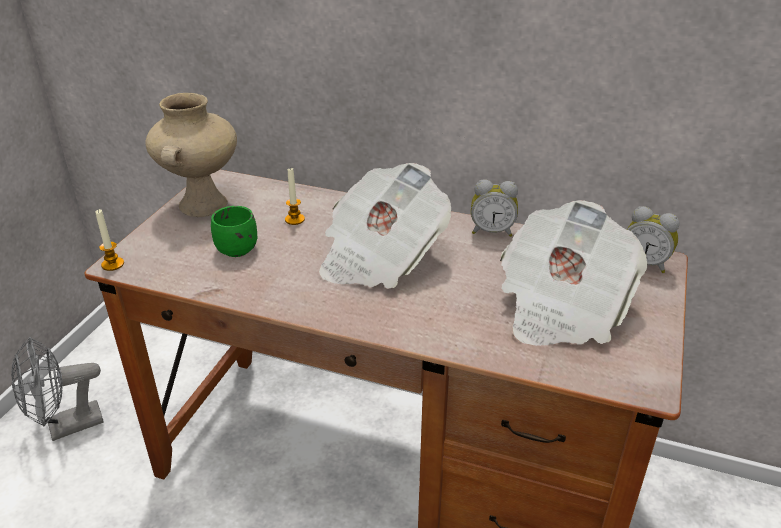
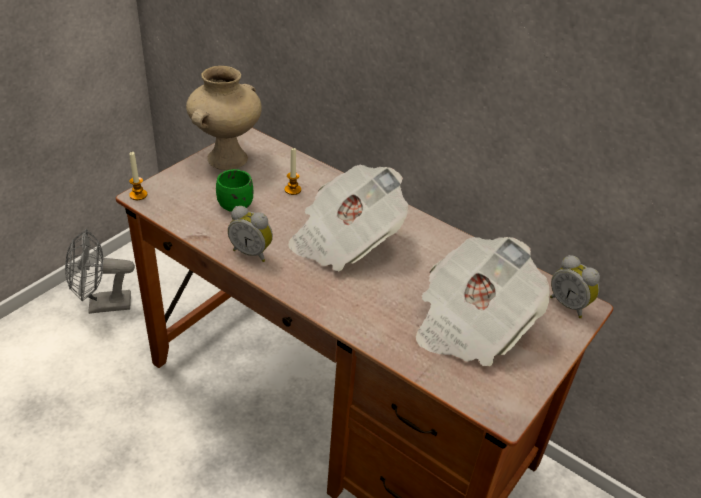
camera: 15 degrees right, 5 degrees up
alarm clock [471,179,518,237] -> alarm clock moved to [228,206,273,262]

